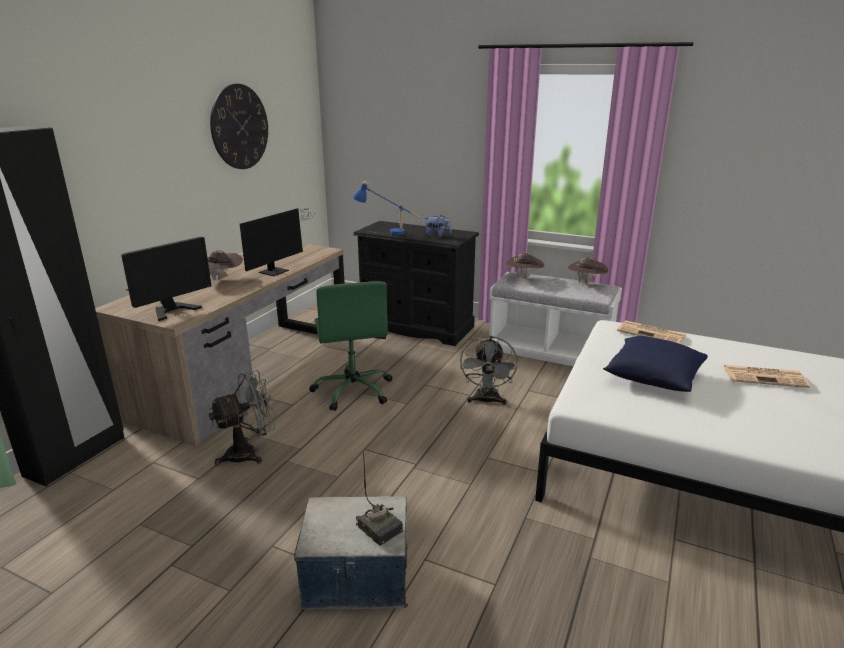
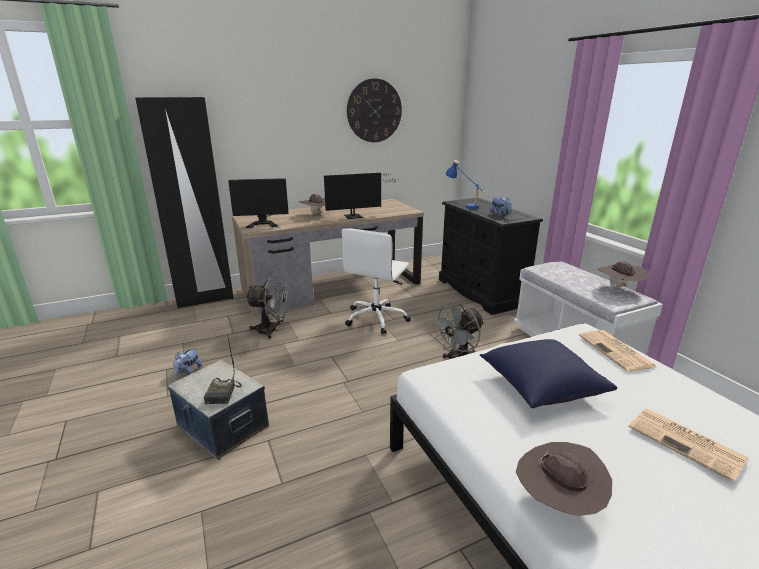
camera: 40 degrees right, 0 degrees up
green office chair [309,281,392,411] -> white office chair [342,228,411,334]
brown hat [506,253,545,279] -> brown hat moved to [516,442,612,516]
none -> plush toy [173,348,202,376]

